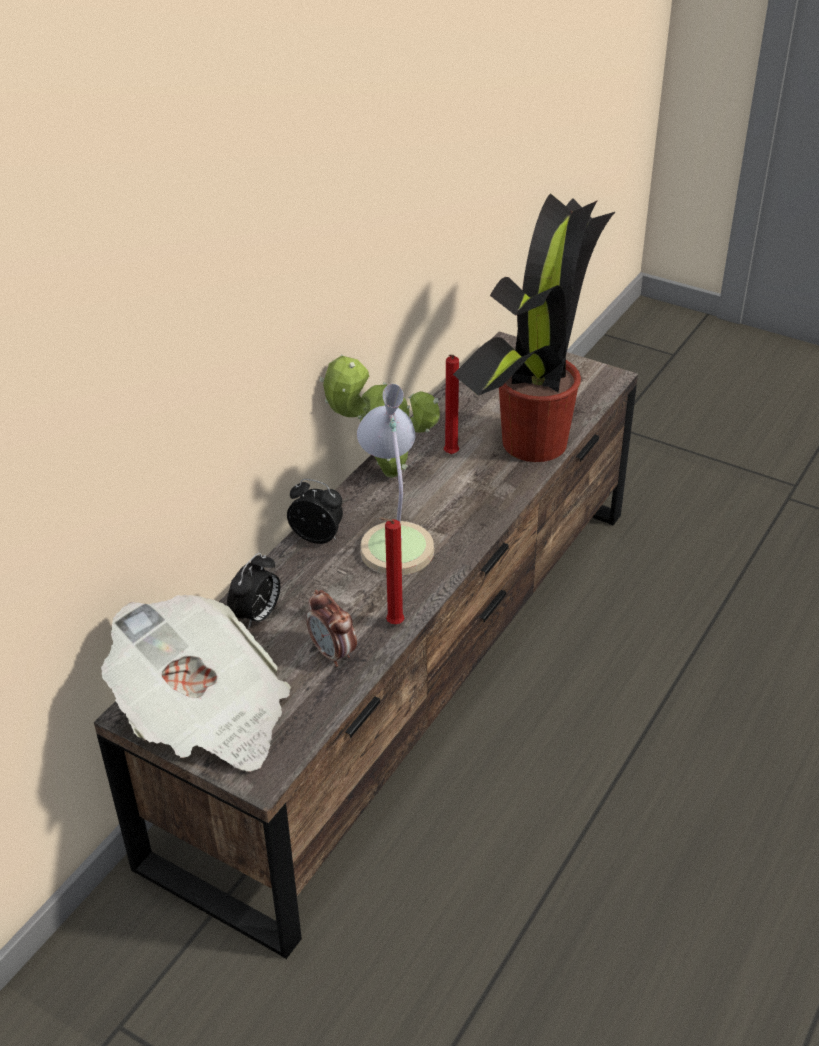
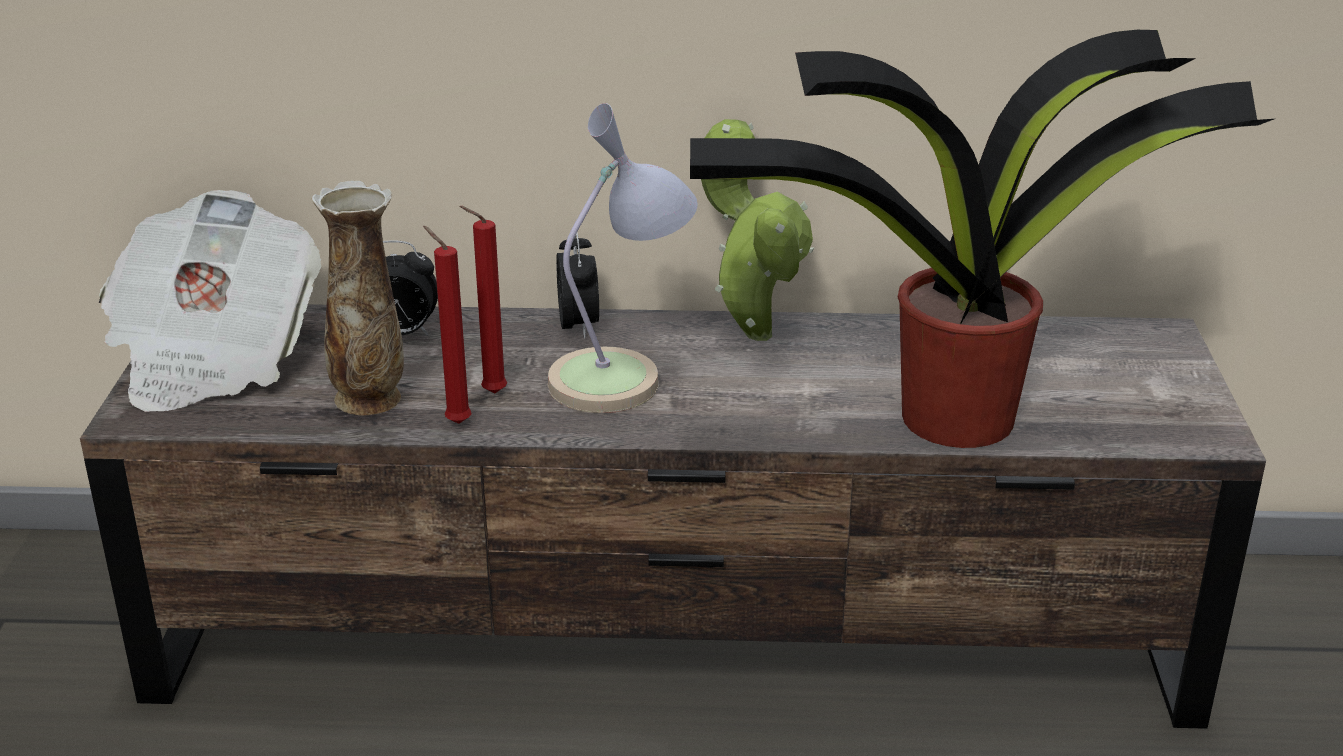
camera: 60 degrees right, 10 degrees down
alarm clock [306,590,357,667] -> vase [312,181,404,415]
red candle [444,355,459,454] -> red candle moved to [459,206,507,393]

